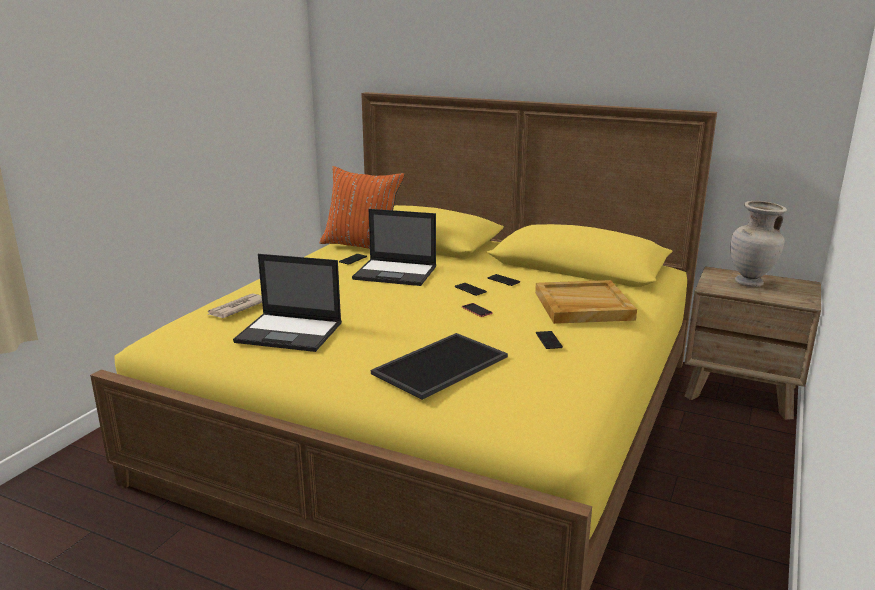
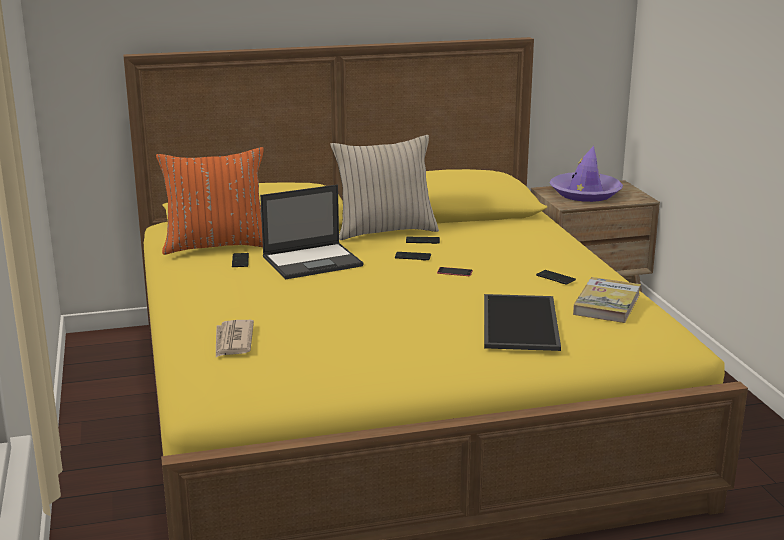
camera: 40 degrees left, 0 degrees up
laptop [233,254,342,352] -> none
beige tray [535,280,637,324] -> none
beige vase [730,201,787,287] -> purple hat [550,146,623,202]
none -> beige pillow [330,135,439,240]
none -> book [573,277,641,323]

